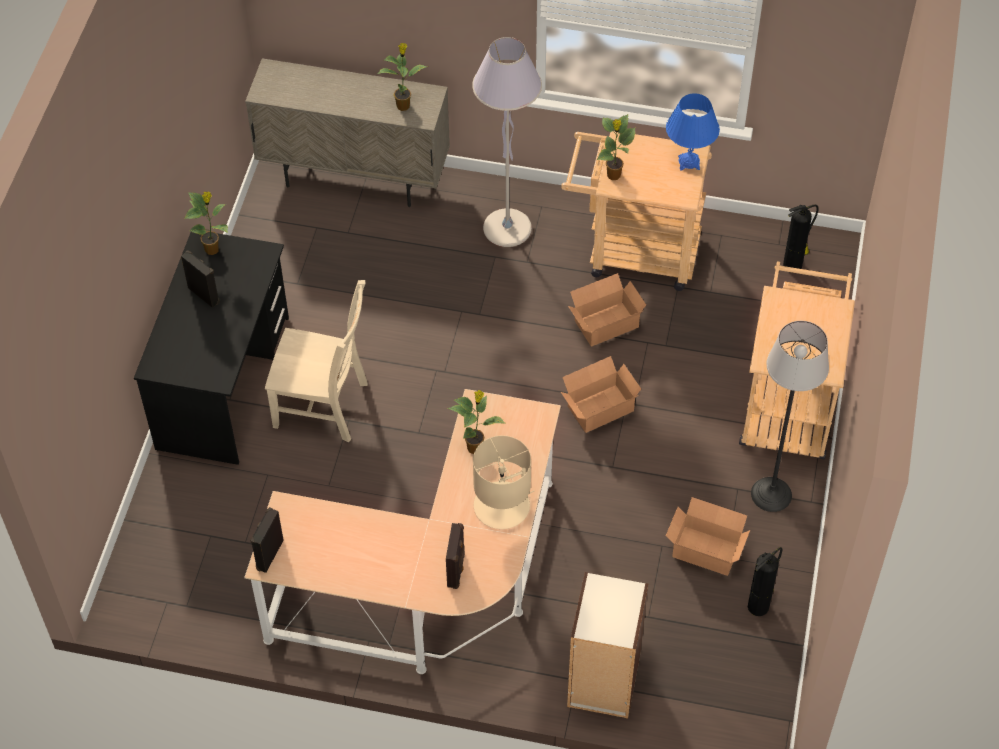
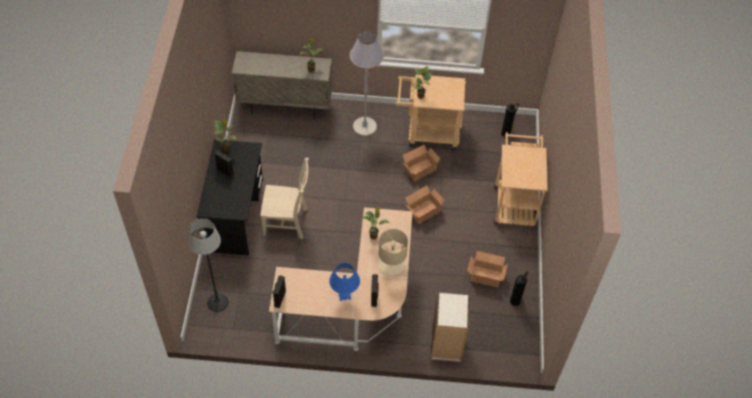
camera: 10 degrees left, 0 degrees up
blue table lamp [666,93,720,171] -> blue table lamp moved to [329,263,360,301]
floor lamp [751,321,829,512] -> floor lamp moved to [188,218,228,312]

